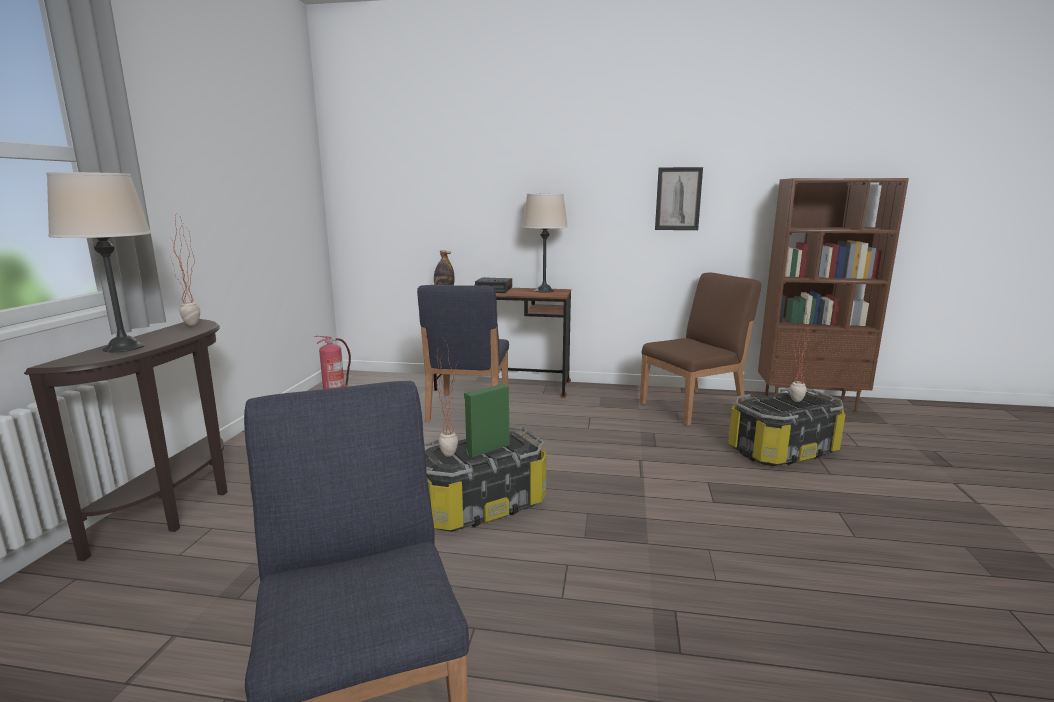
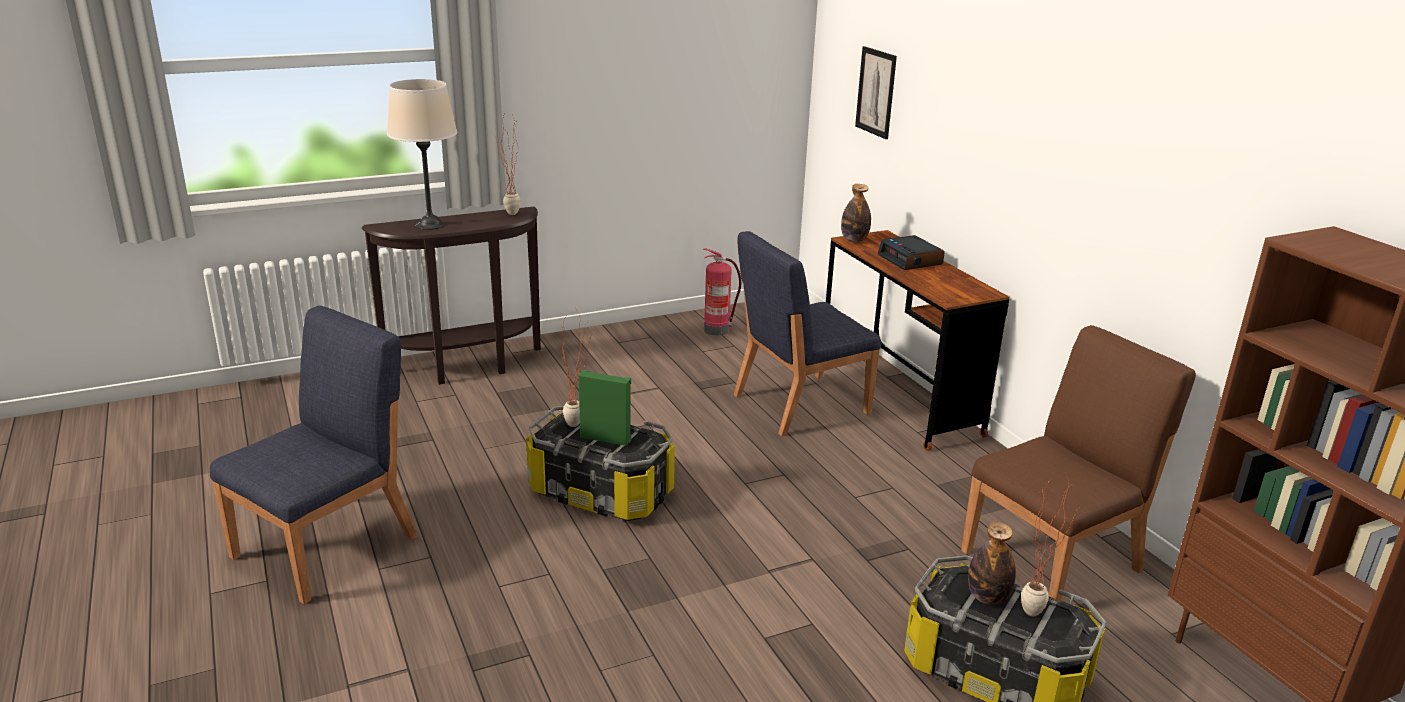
camera: 55 degrees right, 10 degrees up
beige table lamp [522,194,568,293] -> none
brown chair [640,273,761,426] -> brown chair turned 60 degrees counterclockwise [961,325,1196,602]
picture [655,167,703,230] -> picture moved to [855,46,897,139]
none -> bottle [968,522,1016,605]

